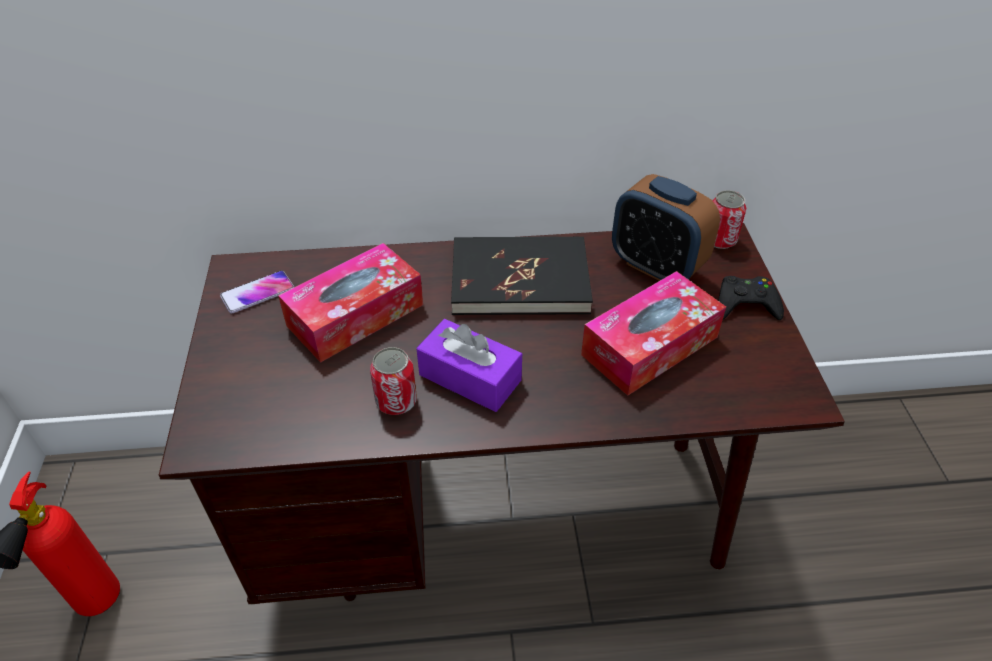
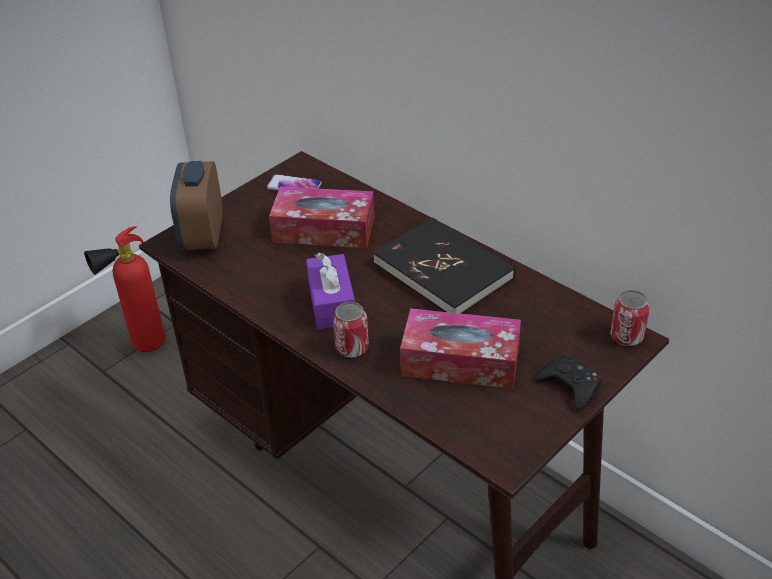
camera: 50 degrees right, 5 degrees down
can [370,347,417,415] -> can moved to [333,302,369,358]
alarm clock [612,174,720,281] -> alarm clock moved to [170,161,222,250]

